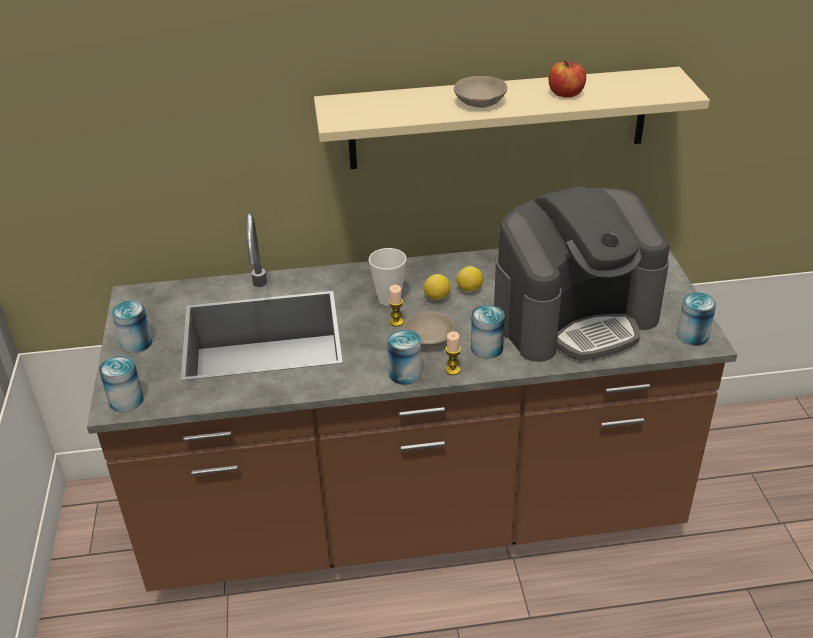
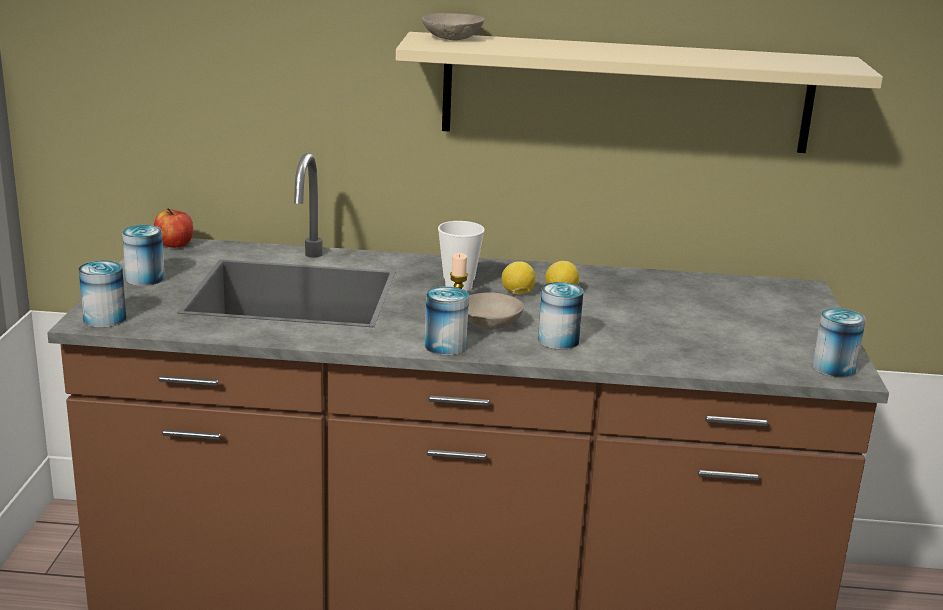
camera: 10 degrees right, 15 degrees down
candle [445,332,461,375] -> none
beige bowl [454,76,507,108] -> beige bowl moved to [422,13,484,40]
coffee machine [494,186,669,362] -> none
apple [549,61,586,98] -> apple moved to [154,208,193,248]

